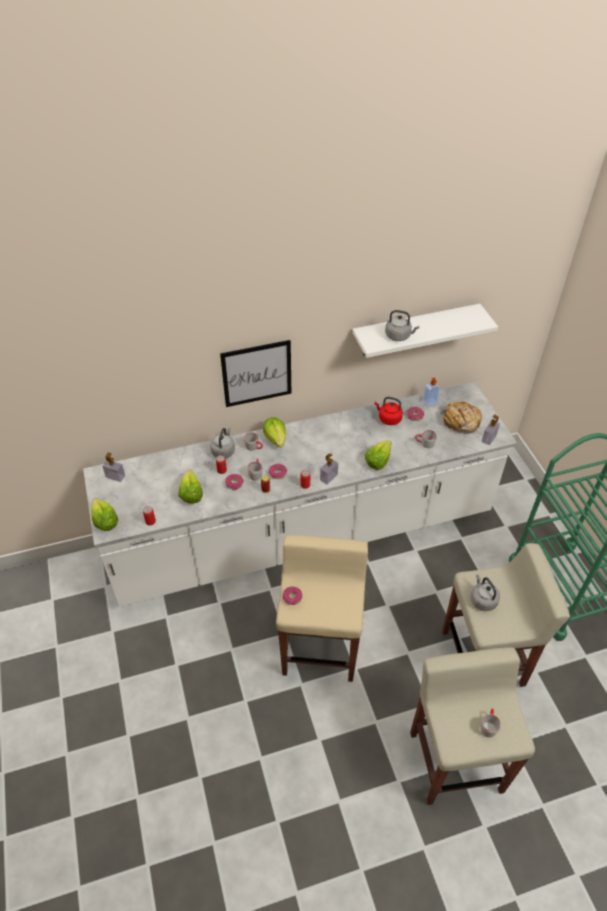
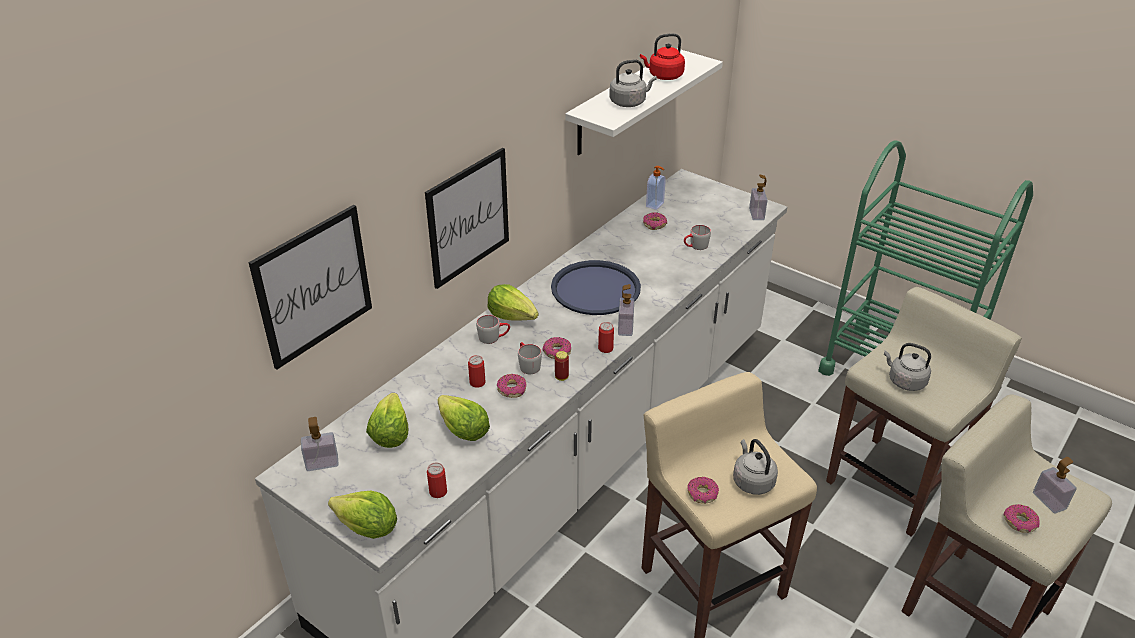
camera: 35 degrees left, 10 degrees down
grey kettle [210,428,235,458] -> grey kettle moved to [733,439,778,495]
lettuce [365,440,392,470] -> lettuce moved to [366,393,408,448]
red kettle [375,397,403,425] -> red kettle moved to [640,33,685,80]
bread [441,402,482,434] -> none
grey mug [480,708,501,737] -> soap dispenser [1033,457,1077,514]
none -> picture [248,205,372,369]
none -> blue tray [551,260,641,315]
none -> donut [1004,504,1040,533]

